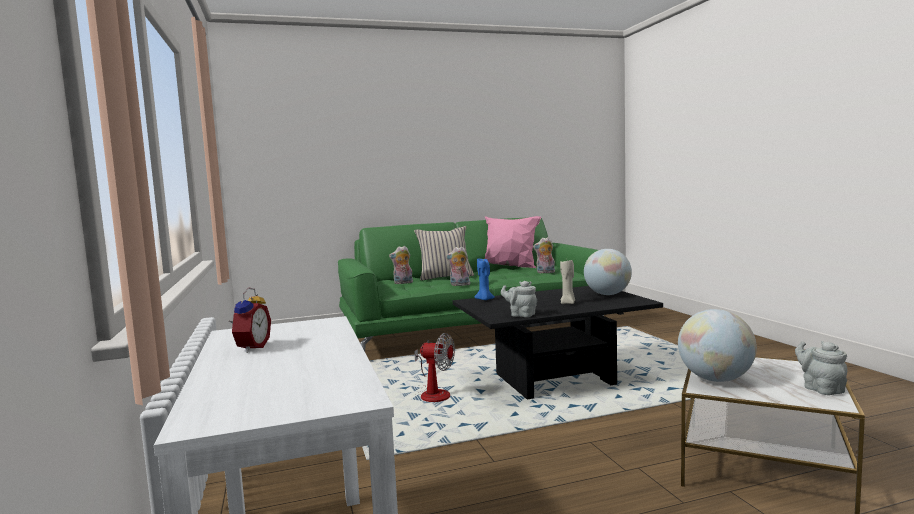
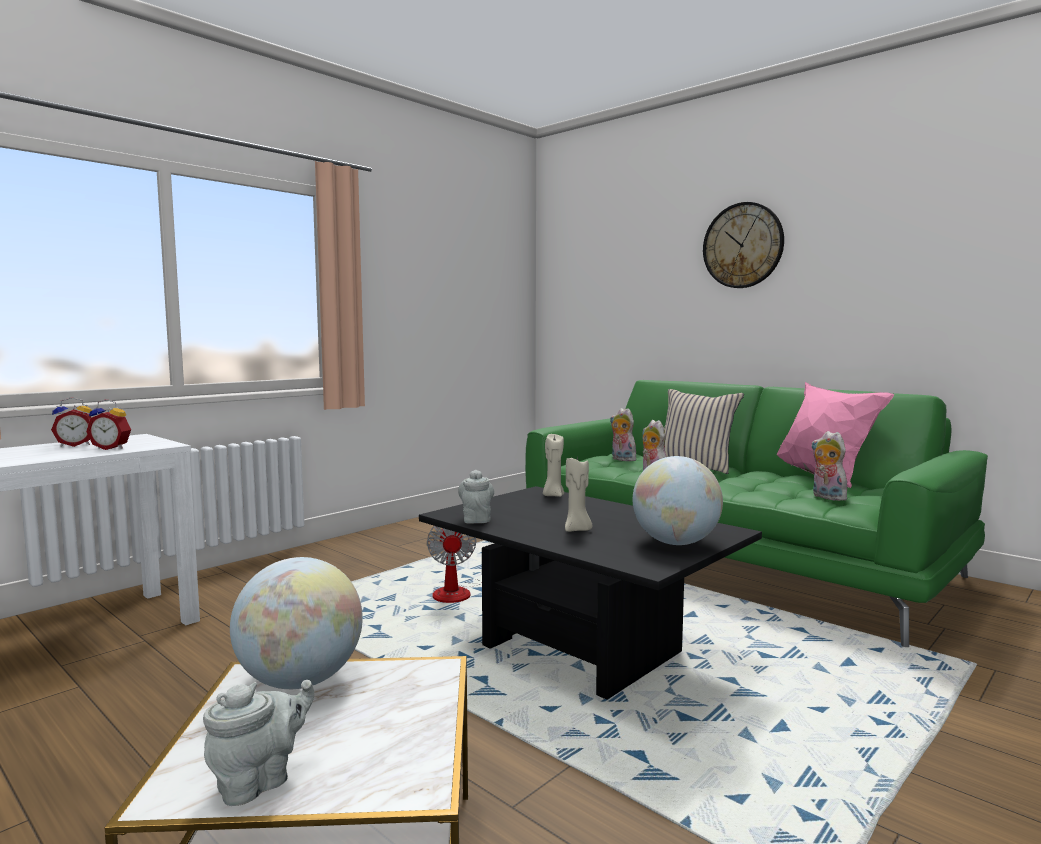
camera: 60 degrees right, 0 degrees up
blue candle [475,259,495,300] -> beige candle [543,433,564,497]
none -> alarm clock [86,399,131,450]
none -> wall clock [703,202,784,288]

